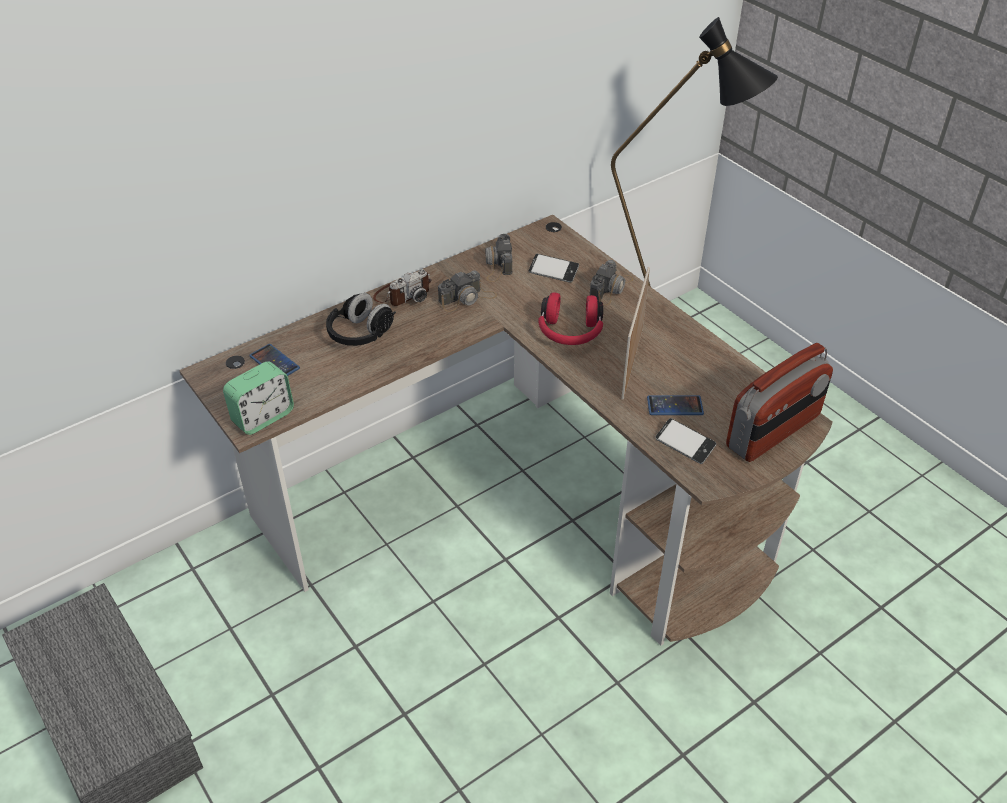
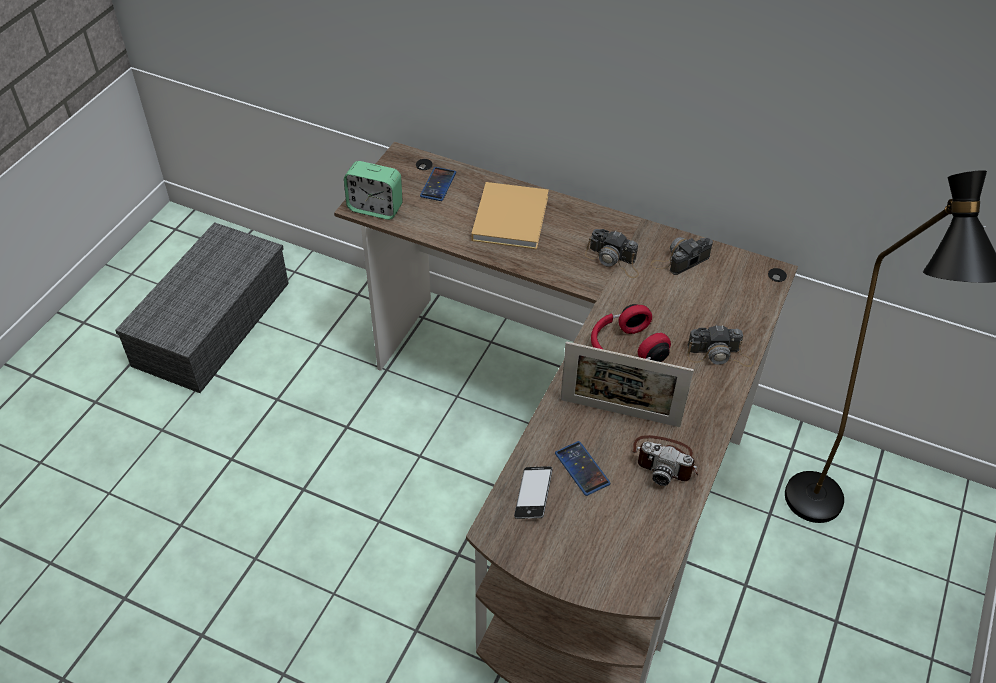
camera: 60 degrees right, 5 degrees up
black headphones [326,293,396,346] -> beige book [471,182,549,249]
camera [373,269,432,306] -> camera moved to [632,435,698,486]
phone [529,254,579,283] -> none
picture frame [621,267,650,400] -> picture frame turned 150 degrees counterclockwise [560,342,694,427]
radio [726,343,833,462] -> none

